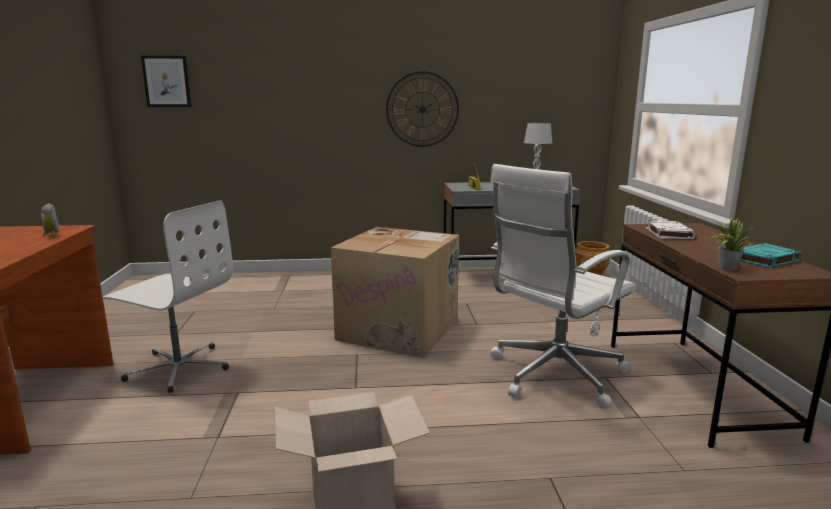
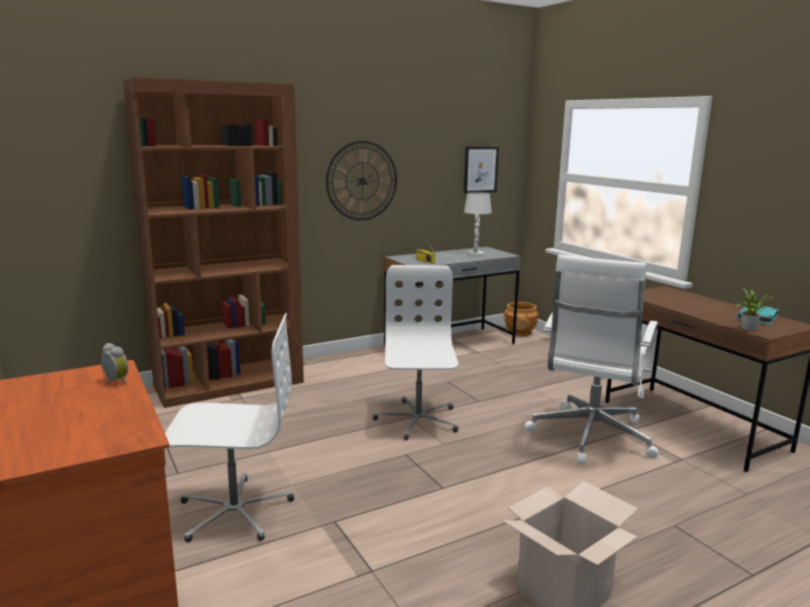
camera: 25 degrees left, 0 degrees up
picture [141,56,191,107] -> picture moved to [464,147,499,194]
cardboard box [331,227,459,358] -> white office chair [373,265,459,440]
white book [646,221,695,239] -> none
none -> brown bookcase [123,77,304,408]

